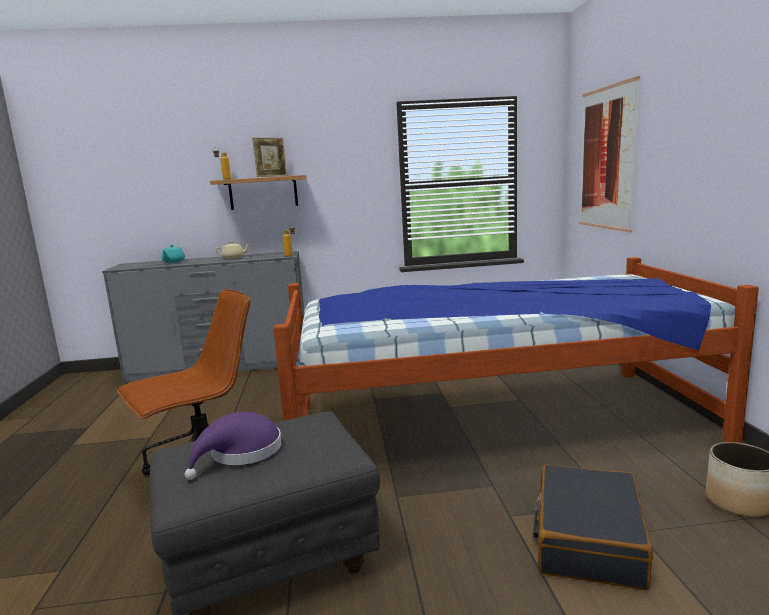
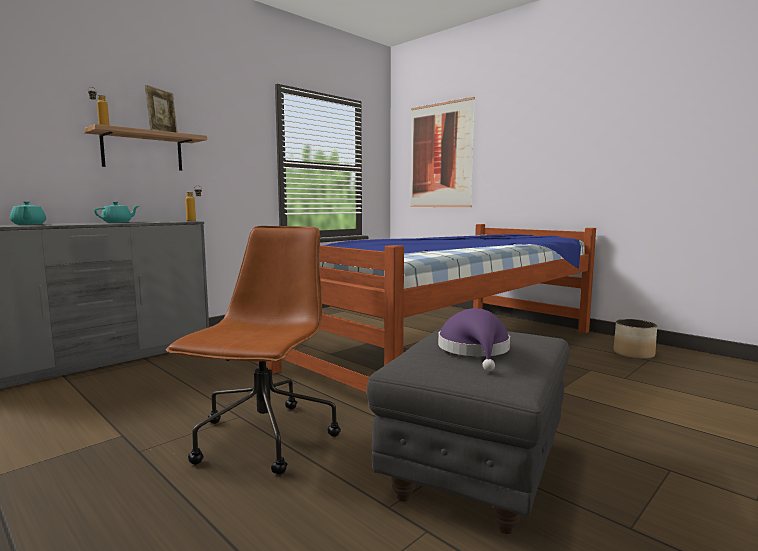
camera: 40 degrees left, 5 degrees down
beige teapot [215,241,251,259] -> turquoise teapot [94,202,139,223]
black suitcase [533,465,653,590] -> none

